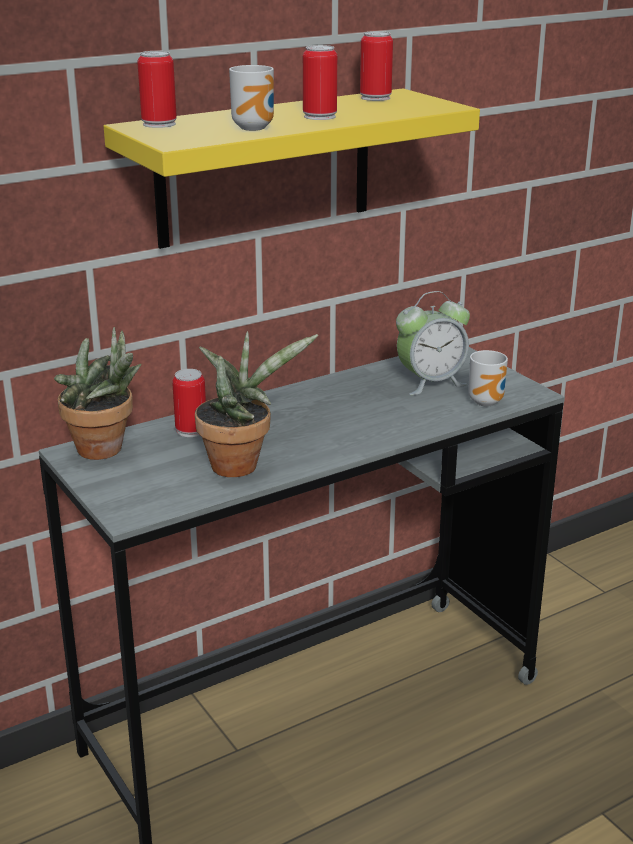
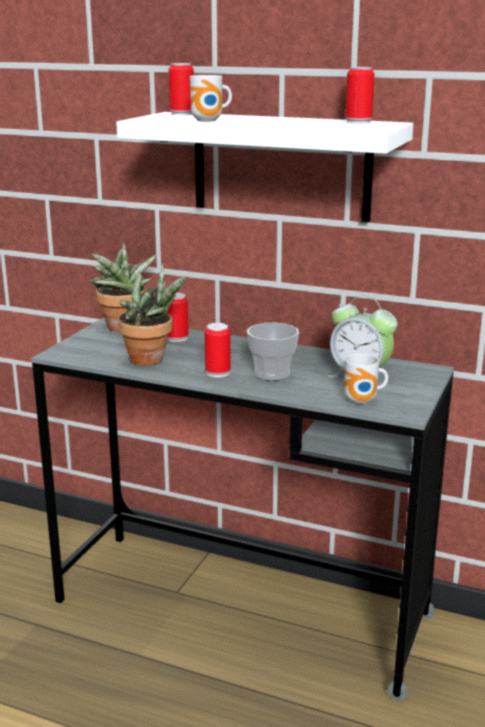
camera: 55 degrees right, 5 degrees down
yellow shelf [104,88,480,249] -> white shelf [116,112,413,222]
can [303,45,337,120] -> can moved to [205,323,231,377]
none -> cup [247,323,299,381]

